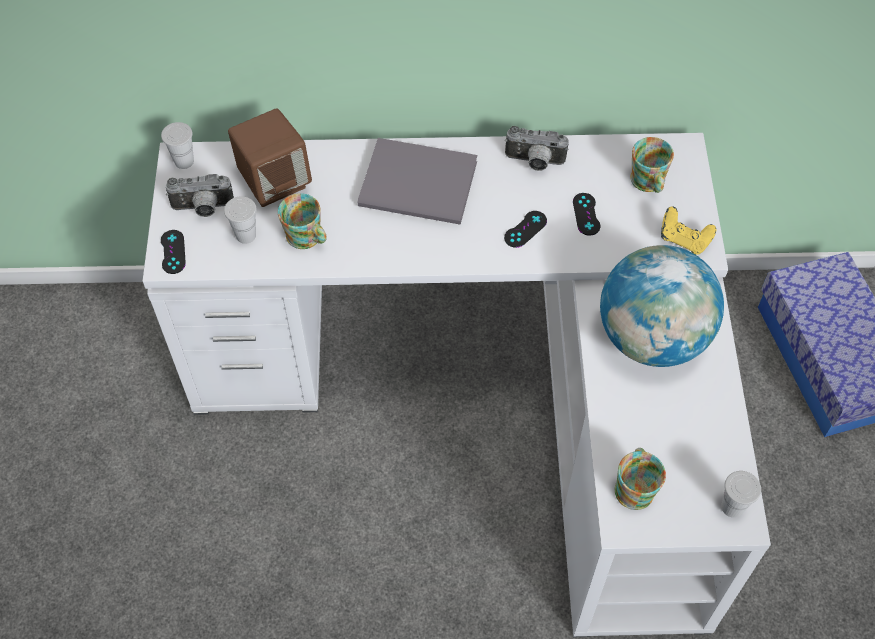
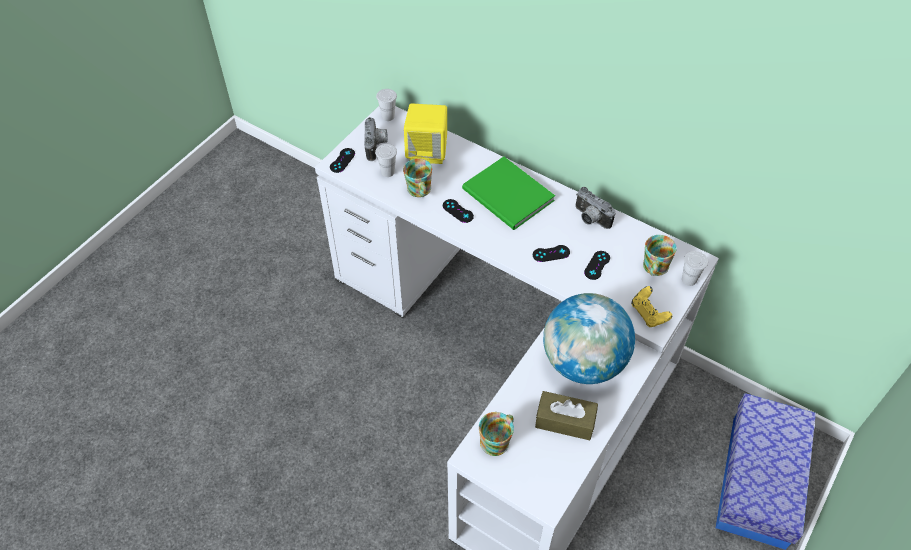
camera: 35 degrees right, 5 degrees down
camera [166,174,234,217] -> camera turned 120 degrees counterclockwise [364,117,388,161]
brown speaker [228,108,312,207] -> yellow speaker [404,103,447,164]
grey book [358,138,477,225] -> green book [462,157,555,230]
white cup [721,471,761,518] -> white cup moved to [682,251,708,286]
none -> black game controller [443,199,474,223]
none -> brown tissue box [535,391,598,440]

